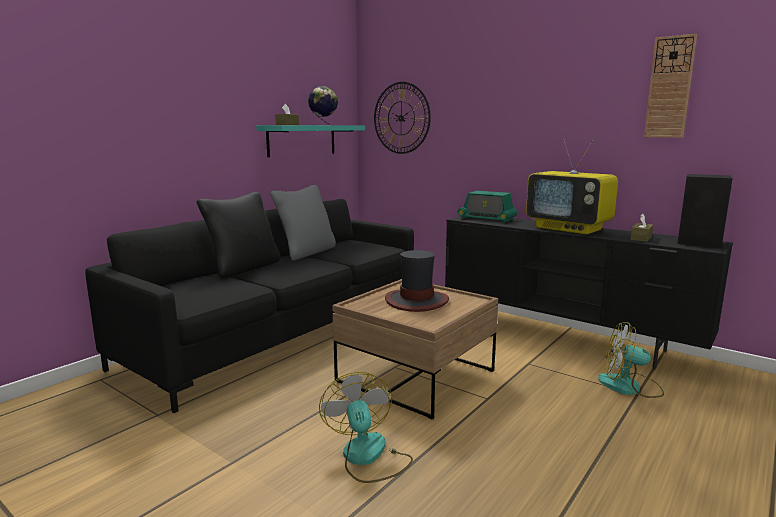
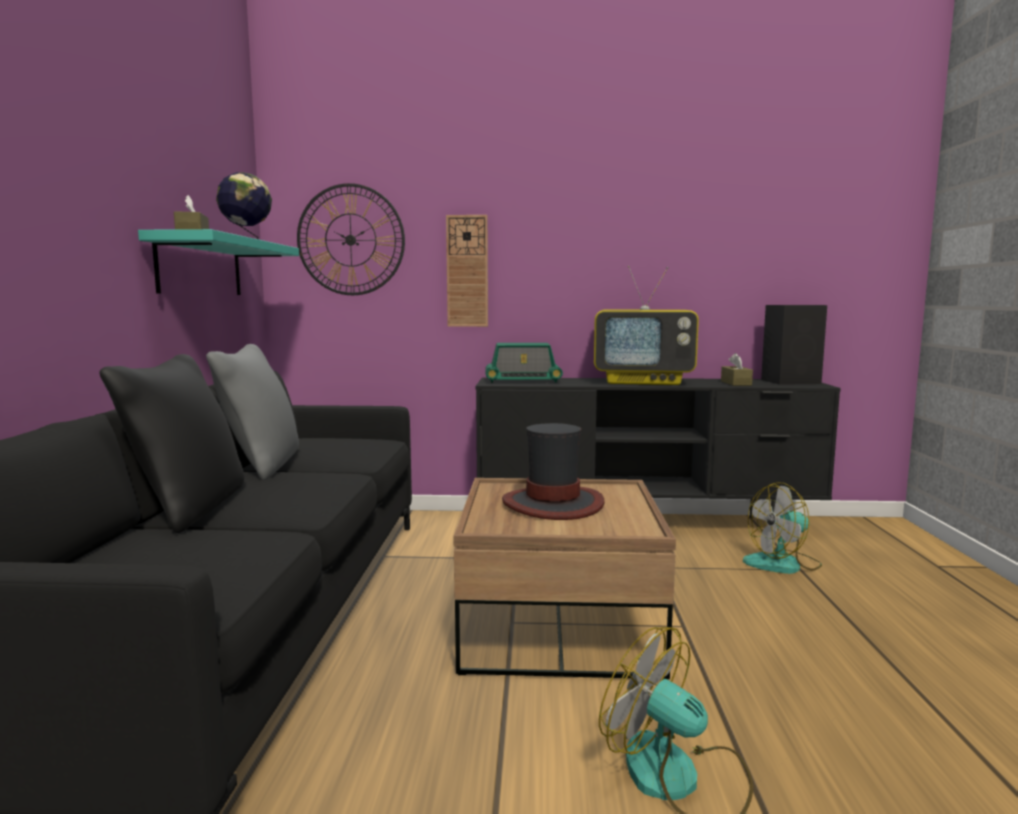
camera: 35 degrees left, 5 degrees down
wall clock [644,34,697,138] -> wall clock moved to [446,215,488,327]

